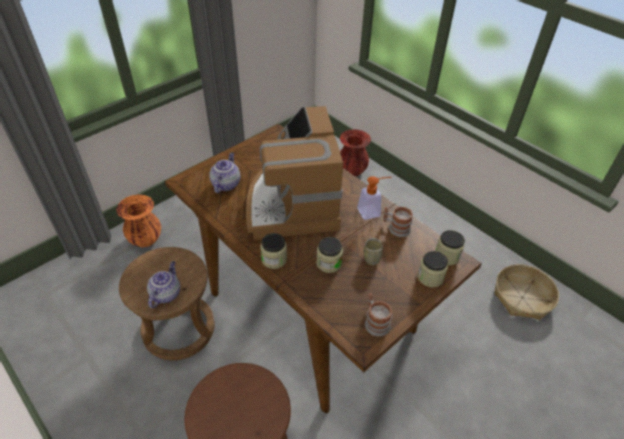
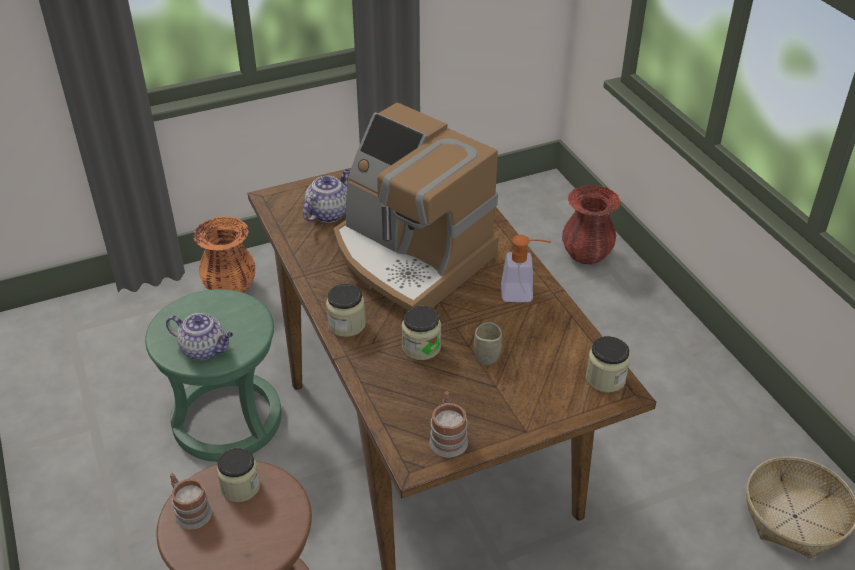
camera: 20 degrees right, 5 degrees down
brown stool [119,247,215,360] -> green stool [145,289,282,462]
teapot [147,261,180,308] -> teapot turned 75 degrees clockwise [166,313,233,360]
coffee machine [246,106,343,240] -> coffee machine turned 60 degrees counterclockwise [334,102,499,310]
mug [383,207,413,237] -> mug moved to [170,473,212,529]
jar [418,251,448,287] -> jar moved to [217,448,260,502]

